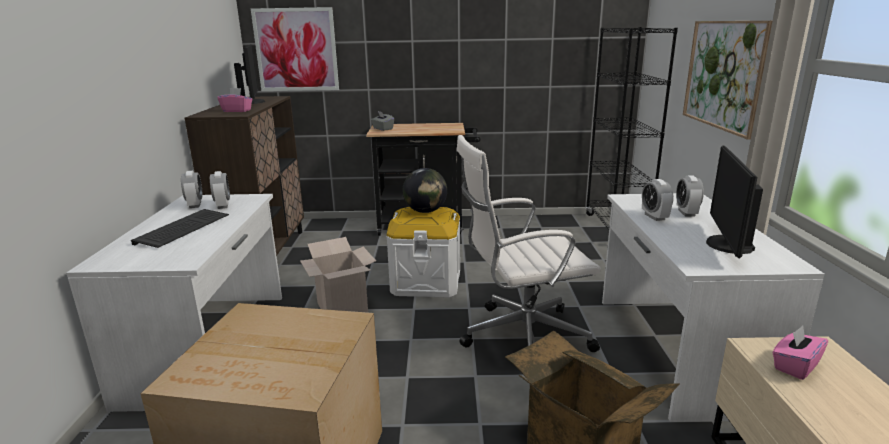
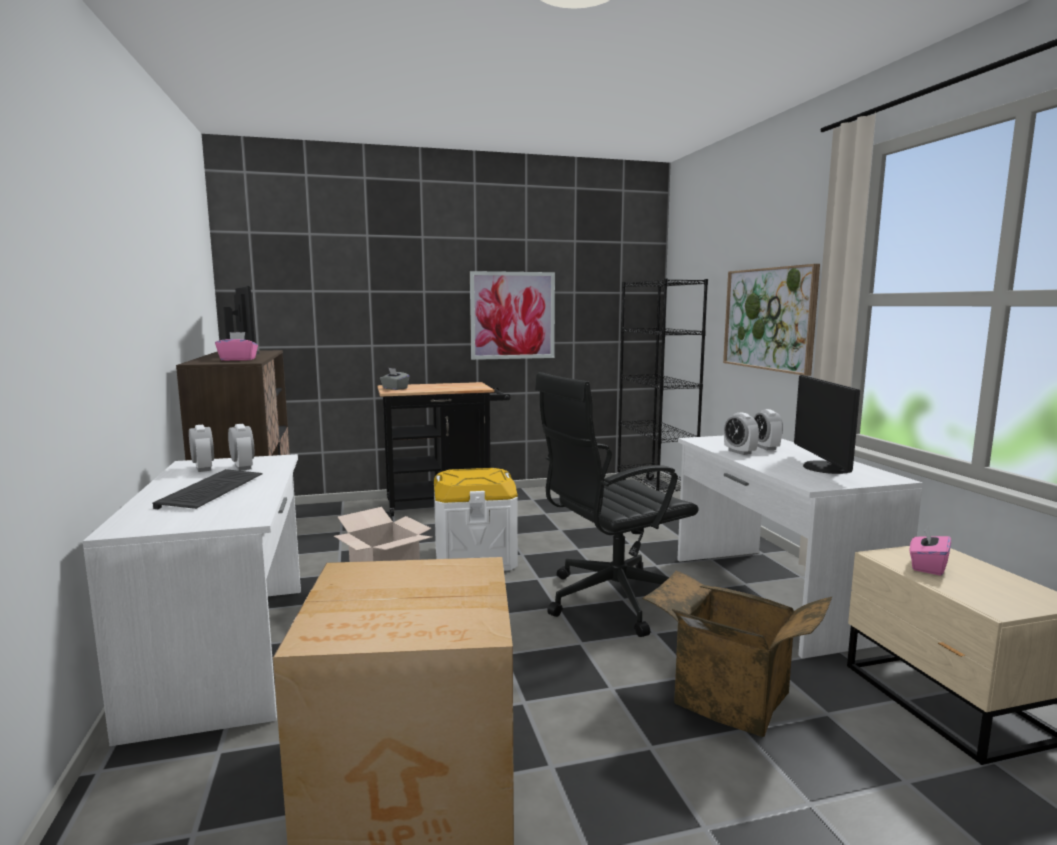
camera: 15 degrees left, 10 degrees down
picture [251,7,339,91] -> picture moved to [470,271,555,360]
globe [403,168,447,213] -> none
white office chair [456,135,601,352] -> black office chair [535,372,699,637]

